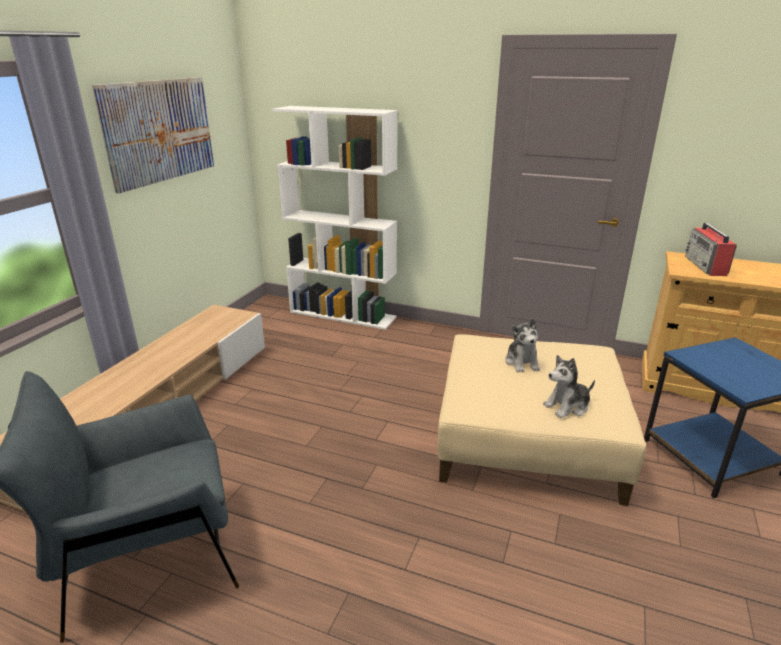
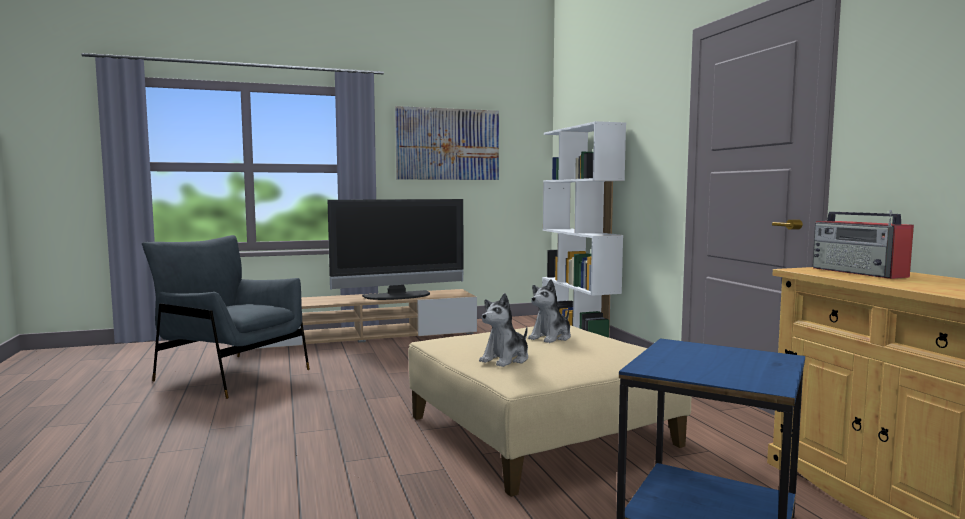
camera: 50 degrees right, 20 degrees down
plush toy [543,355,595,418] -> plush toy turned 75 degrees counterclockwise [479,293,528,367]
radio [685,223,737,276] -> radio turned 75 degrees counterclockwise [812,210,914,279]
none -> television [328,199,464,300]

